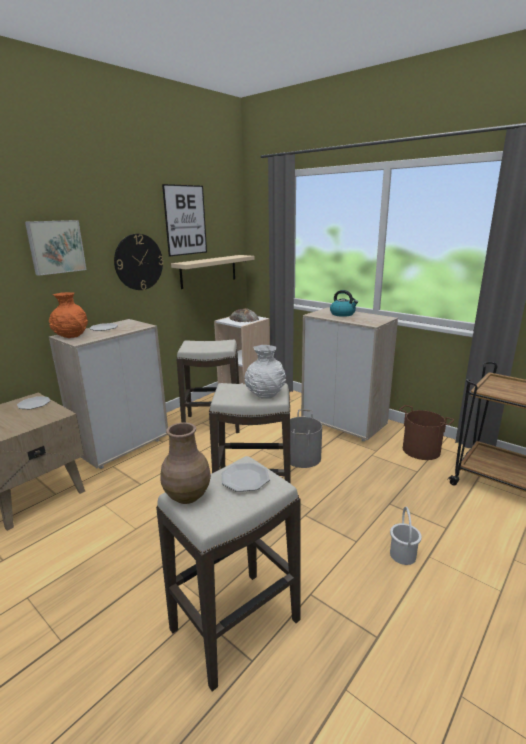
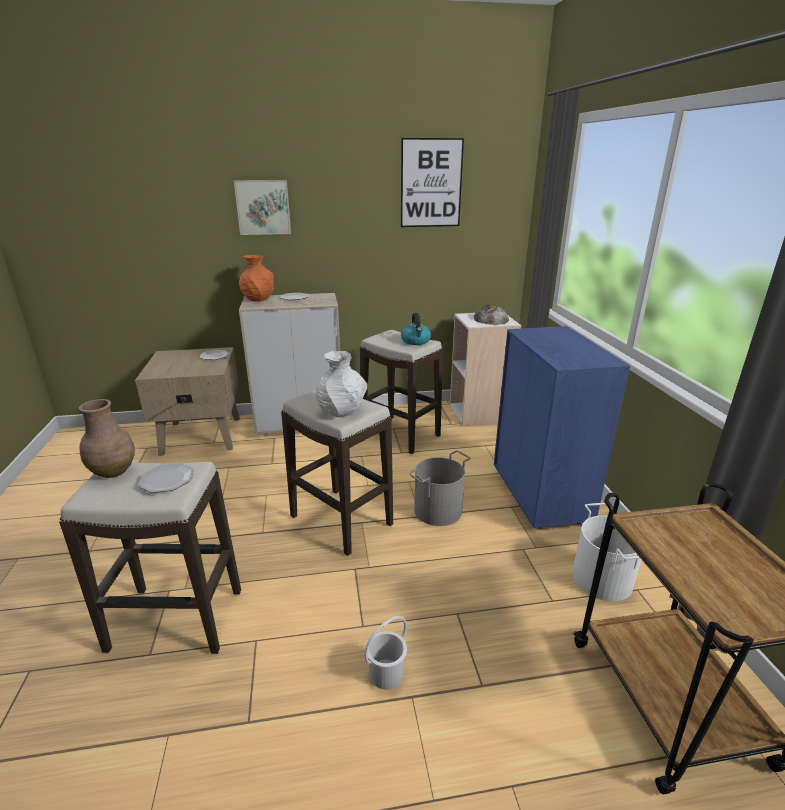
camera: 40 degrees right, 5 degrees up
wall clock [114,234,164,290] -> none
beige shelf [171,255,255,289] -> none
beige cabinet [301,307,398,441] -> blue cabinet [494,326,630,529]
kettle [330,290,358,317] -> kettle moved to [401,313,431,345]
brown bucket [399,405,454,460] -> white bucket [573,503,641,601]

